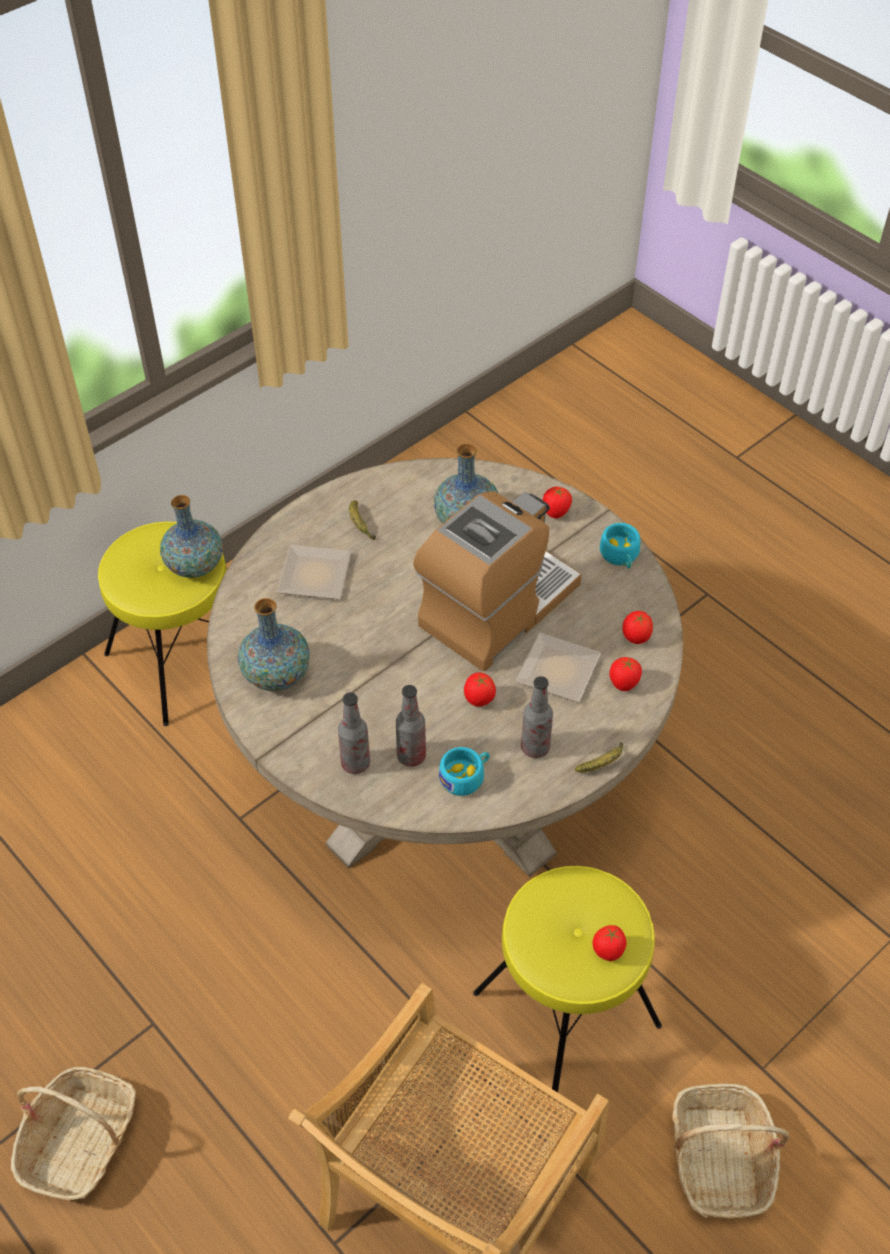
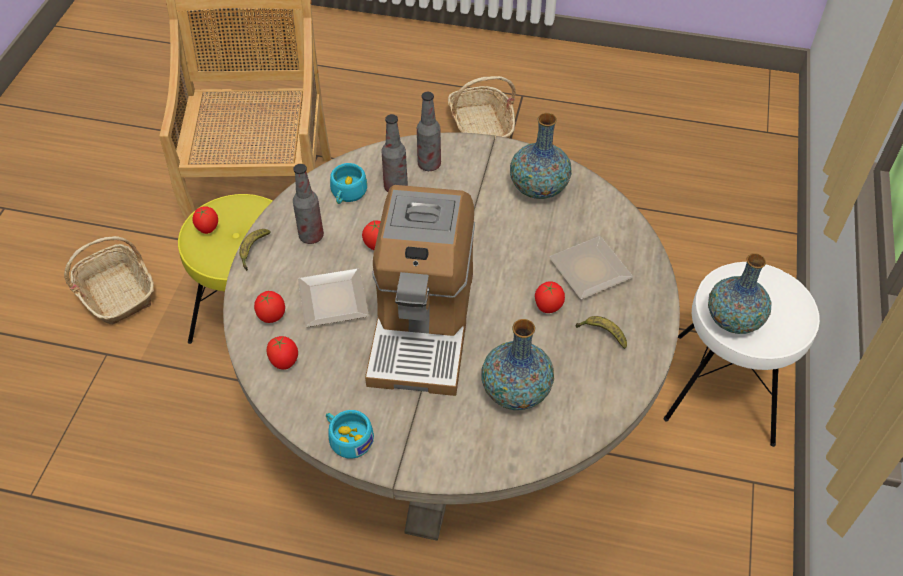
camera: 145 degrees right, 0 degrees up
yellow stool [98,522,227,726] -> white stool [663,262,820,447]
tomato [543,487,572,518] -> tomato moved to [535,281,565,313]

